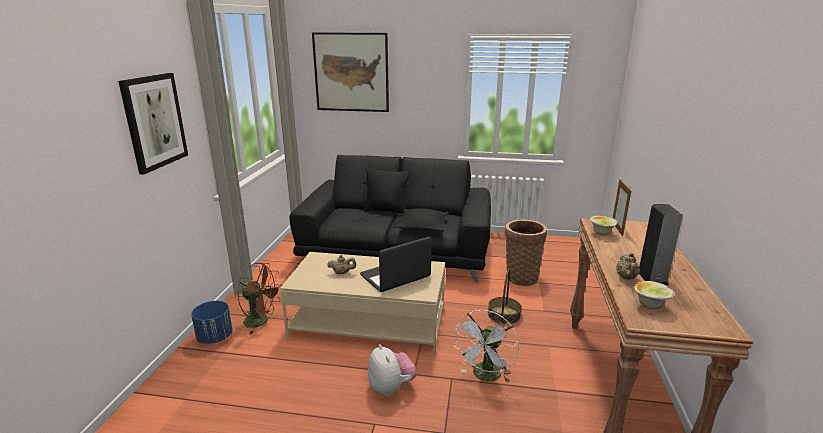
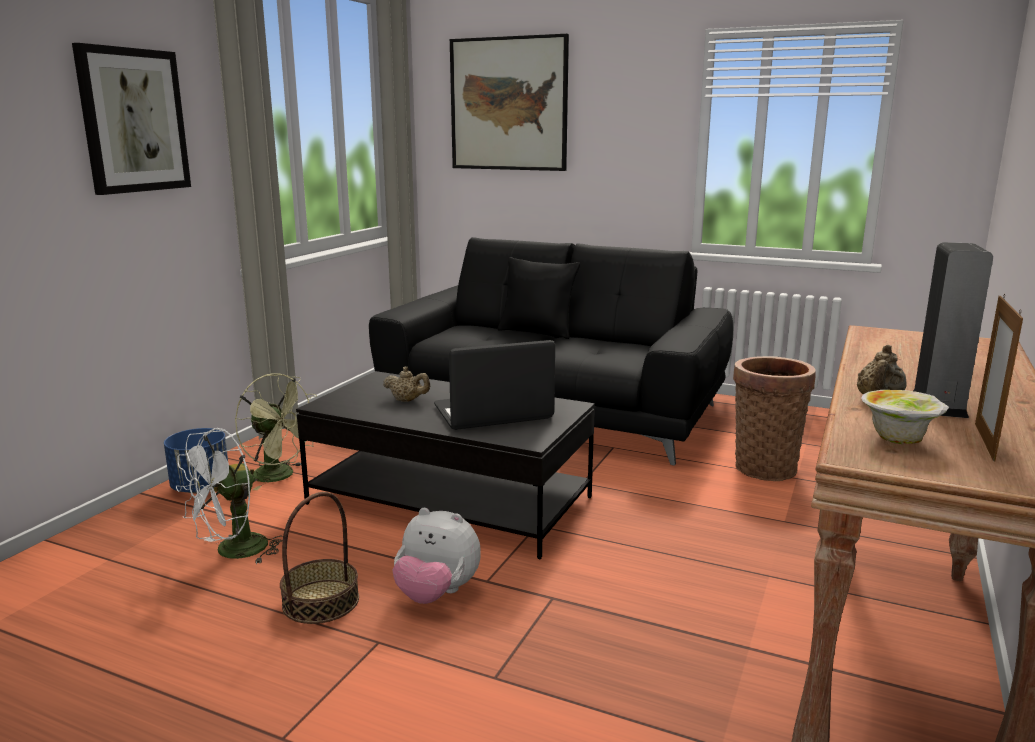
camera: 15 degrees right, 5 degrees down
brown fan [238,263,282,334] -> green fan [235,373,317,490]
beige coffee table [280,252,445,355] -> black coffee table [296,371,595,559]
plush toy [368,344,416,396] -> plush toy turned 120 degrees clockwise [392,508,481,604]
black pillow [394,208,449,231] -> none
white fan [453,310,519,382] -> white fan moved to [176,428,283,565]
basket [488,269,522,325] -> basket moved to [280,492,359,624]
bowl [590,216,617,235] -> none
picture frame [613,179,631,236] -> picture frame moved to [975,296,1023,461]

